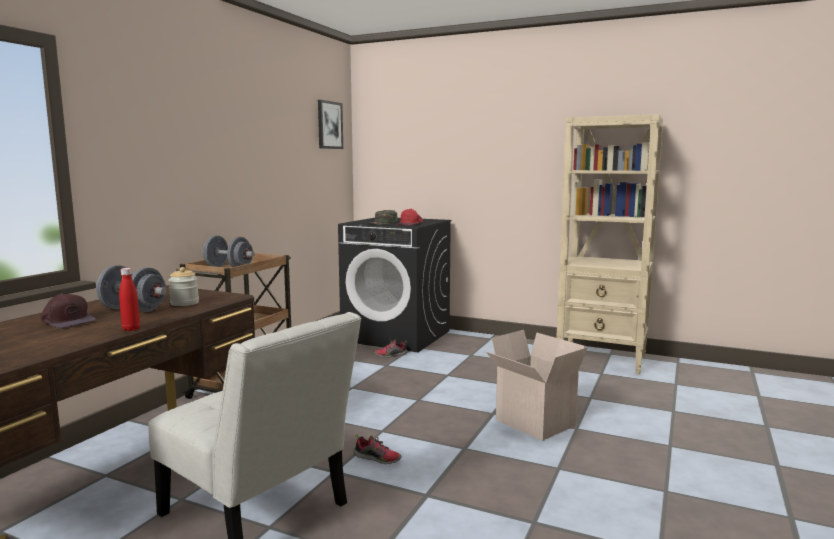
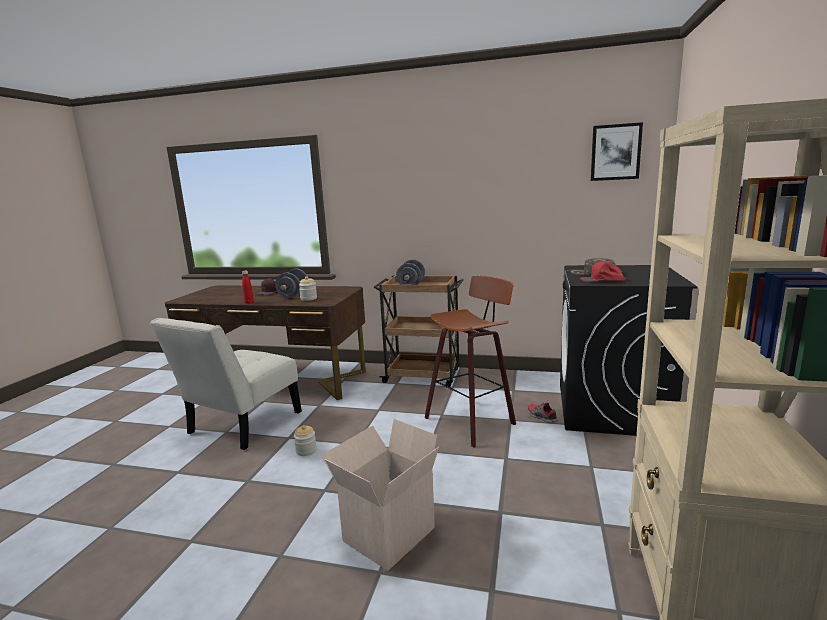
camera: 80 degrees right, 5 degrees up
shoe [353,434,402,464] -> jar [294,425,317,456]
none -> stool [425,275,516,448]

